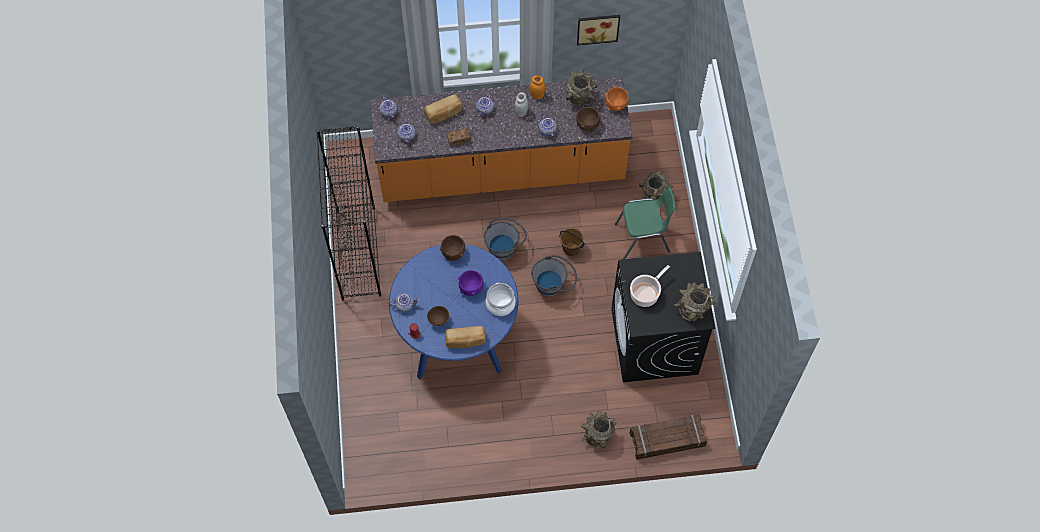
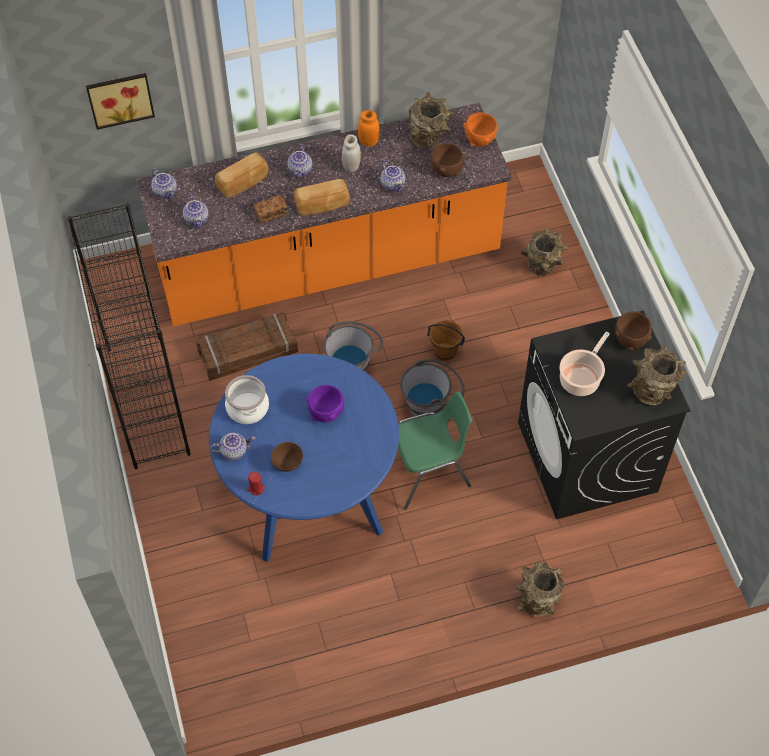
camera: 10 degrees left, 5 degrees down
brown bowl [440,235,465,261] -> brown bowl moved to [615,311,652,351]
bread [445,326,486,348] -> bread moved to [294,179,350,215]
cooking pot [486,283,516,316] -> cooking pot moved to [225,375,269,424]
picture [577,15,620,45] -> picture moved to [86,73,155,130]
green chair [615,188,676,259] -> green chair moved to [398,391,472,510]
crate [630,414,707,460] -> crate moved to [196,312,298,381]

